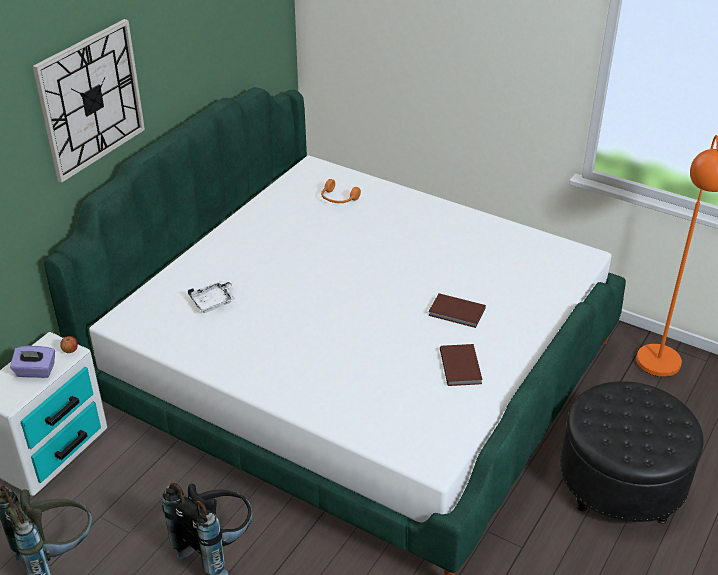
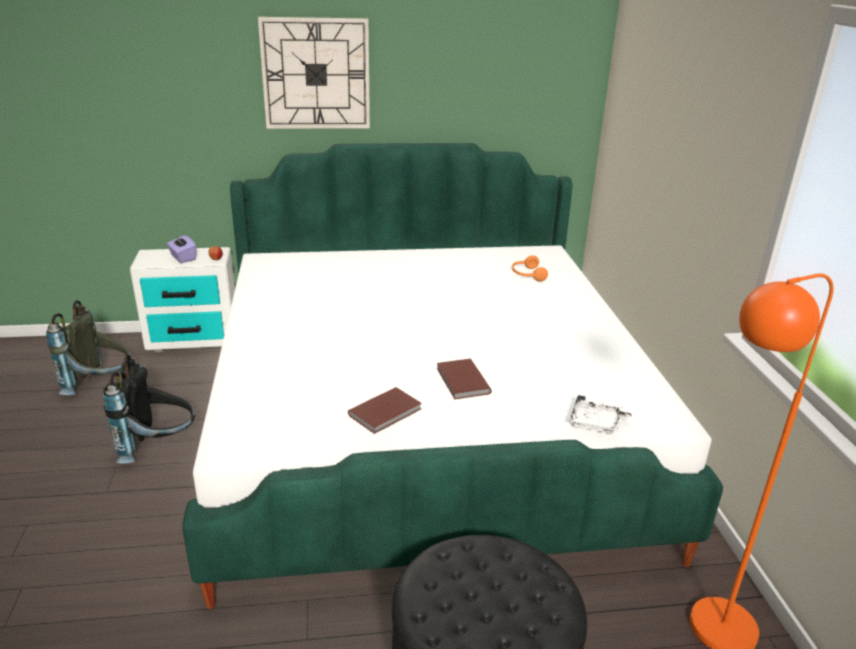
camera: 50 degrees right, 10 degrees down
white tray [188,280,236,313] -> white tray moved to [569,395,636,434]

